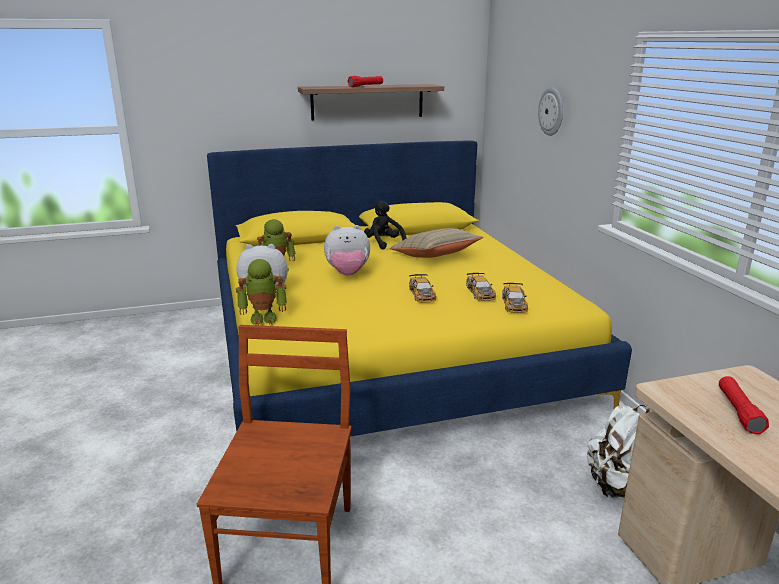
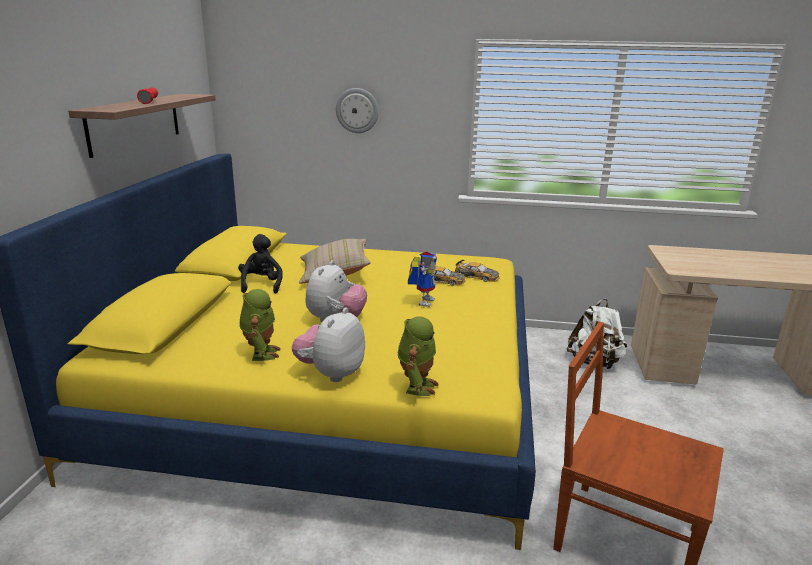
camera: 65 degrees left, 0 degrees up
black plush toy [364,201,407,250] -> black plush toy turned 90 degrees clockwise [238,234,283,293]
toy car [409,274,436,303] -> toy robot [408,252,437,307]
red flashlight [719,376,769,434] -> none

